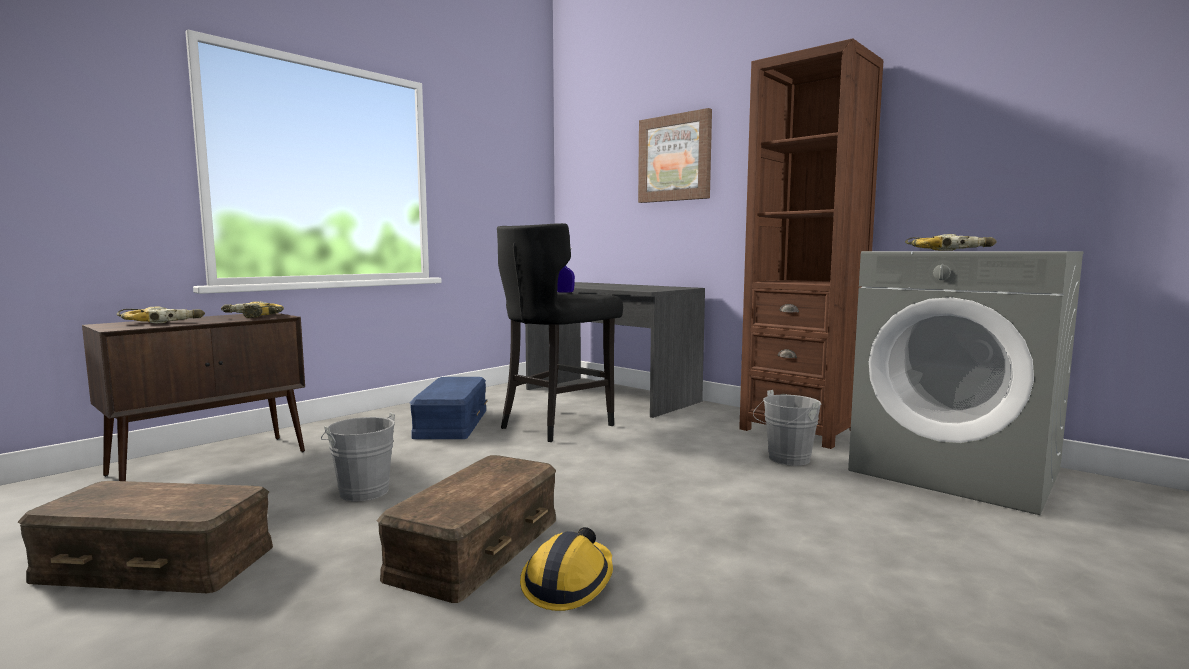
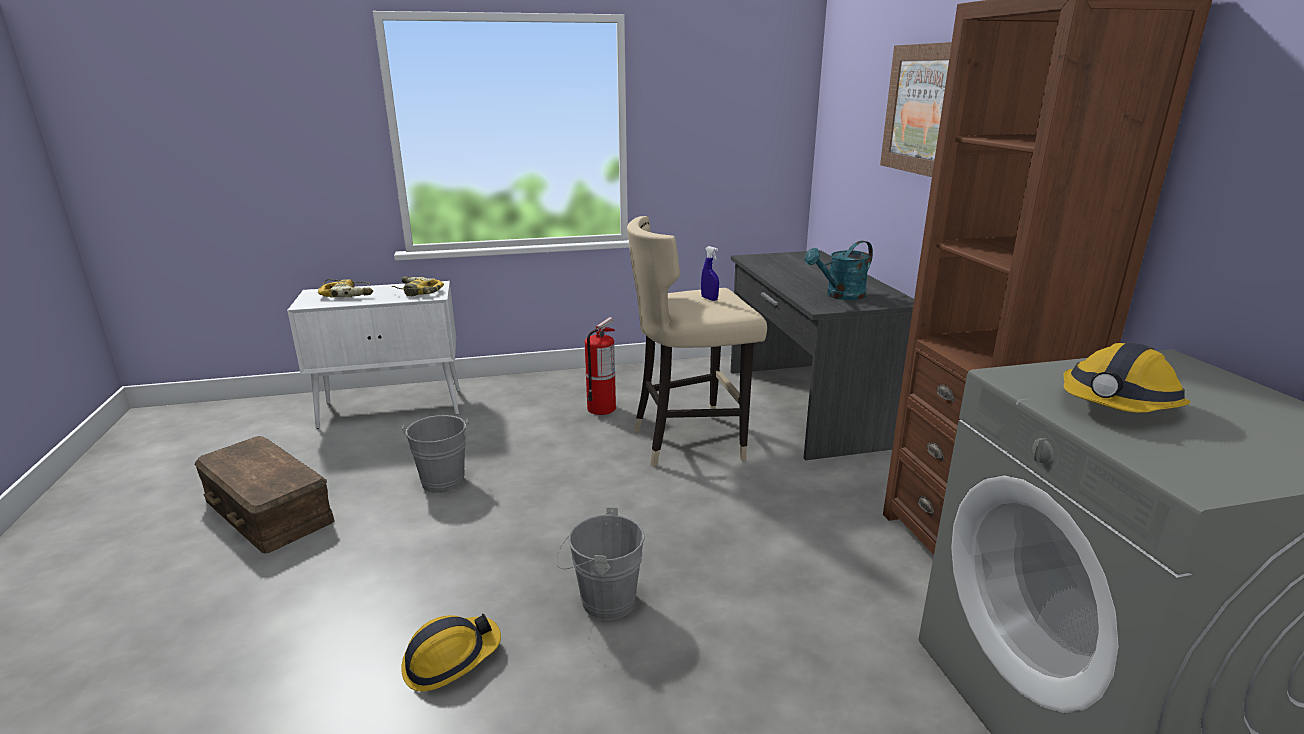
camera: 35 degrees right, 15 degrees up
brown cabinet [82,313,305,481] -> white cabinet [287,281,460,429]
brown storage box [377,455,556,603] -> none
blue storage box [410,377,487,439] -> fire extinguisher [585,317,616,415]
black stool [497,223,623,442] -> beige stool [627,216,767,467]
grey bucket [753,390,821,466] -> grey bucket moved to [556,507,645,621]
power drill [905,234,997,251] -> hard hat [1064,342,1191,413]
none -> turquoise watering can [805,241,873,300]

